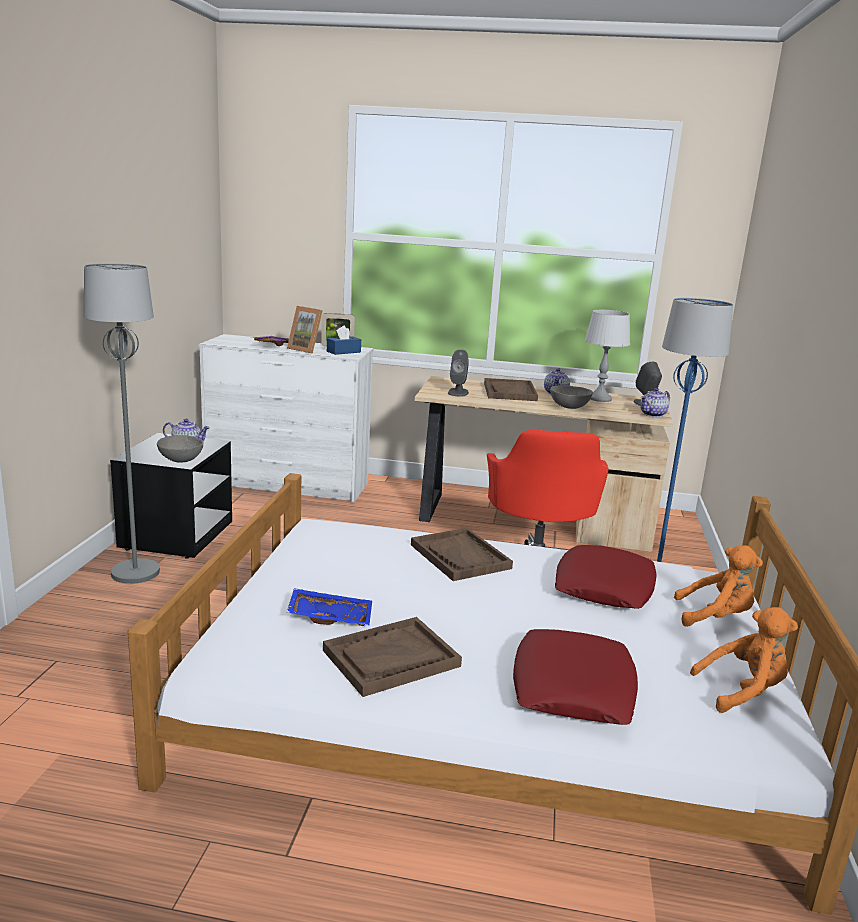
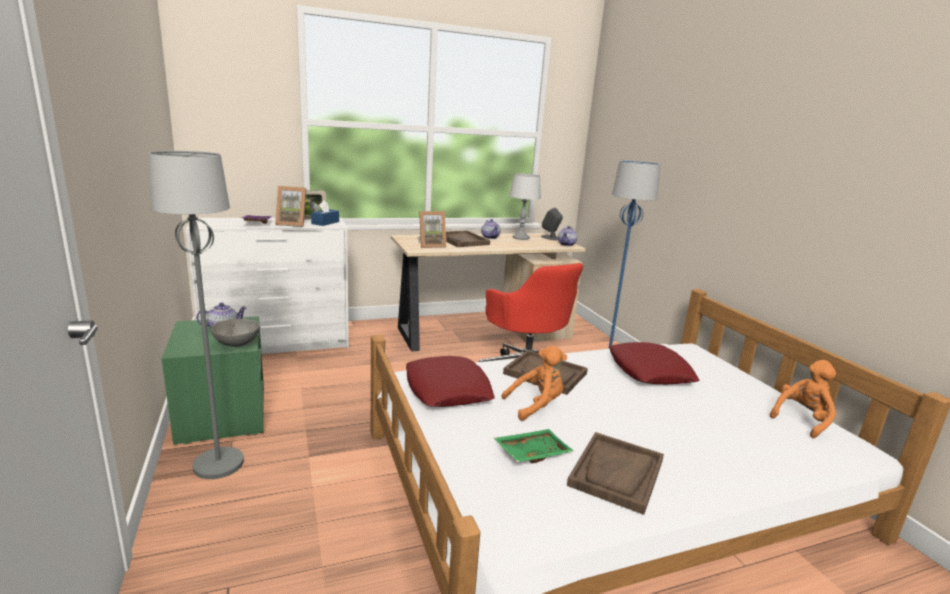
camera: 30 degrees left, 0 degrees up
black nightstand [110,433,232,559] -> green nightstand [162,316,264,445]
blue tray [287,588,372,626] -> green tray [494,429,574,463]
grey speaker [448,349,469,397] -> picture frame [418,211,447,248]
red pillow [513,629,638,725] -> red pillow moved to [406,356,495,407]
grey bowl [550,385,593,409] -> none
orange plush toy [674,545,763,627] -> orange plush toy moved to [501,346,567,421]

